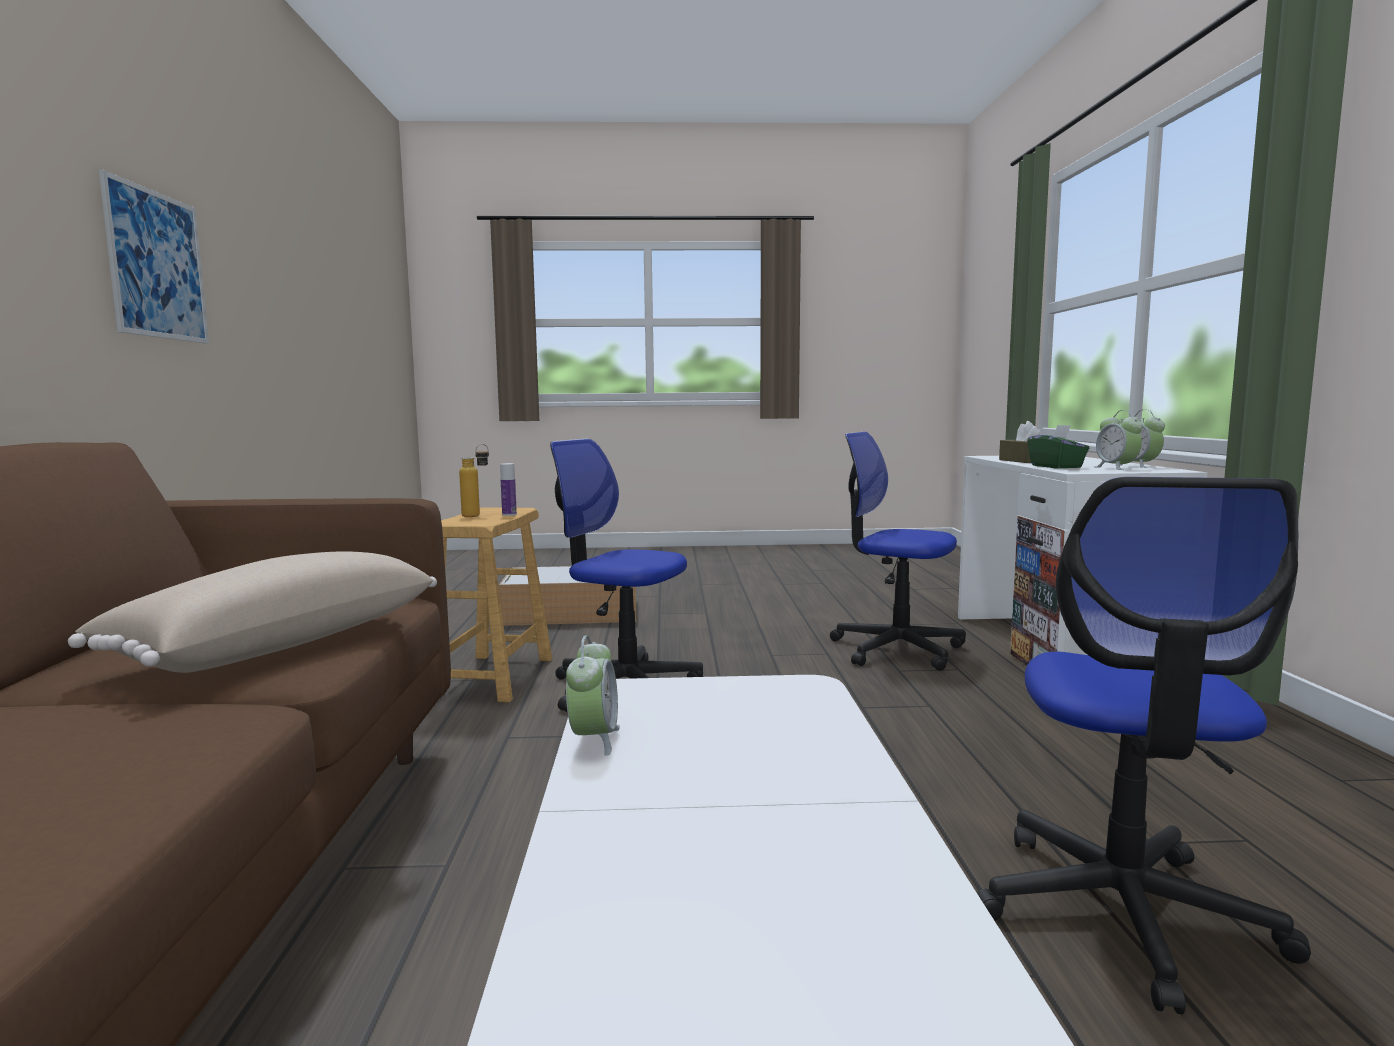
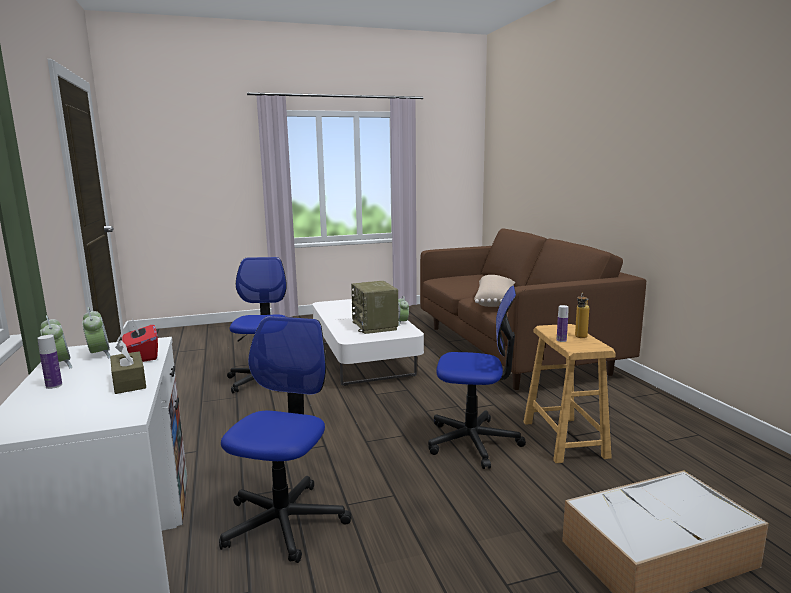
camera: 165 degrees right, 5 degrees up
picture [99,169,209,343] -> none
office chair [830,432,966,671] -> office chair turned 90 degrees counterclockwise [219,316,351,563]
green tissue box [1027,425,1089,468] -> red tissue box [122,320,158,362]
none -> bottle [37,335,62,389]
none -> radio [351,281,399,334]

